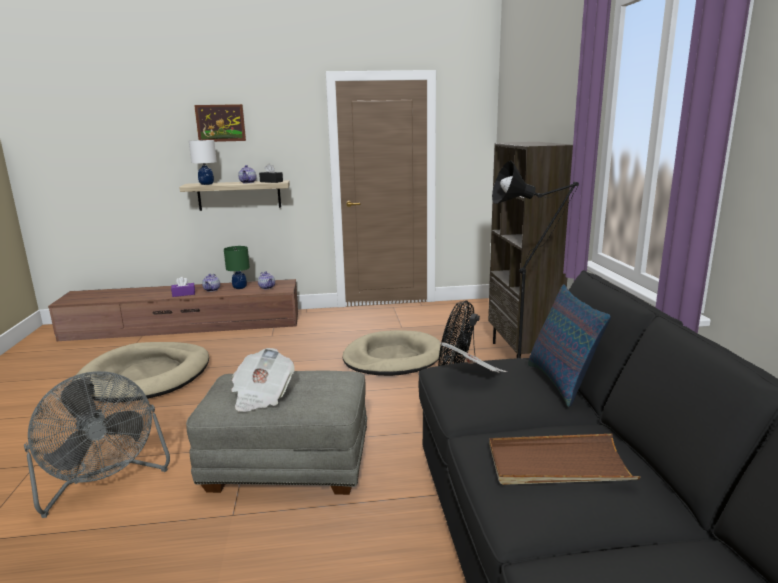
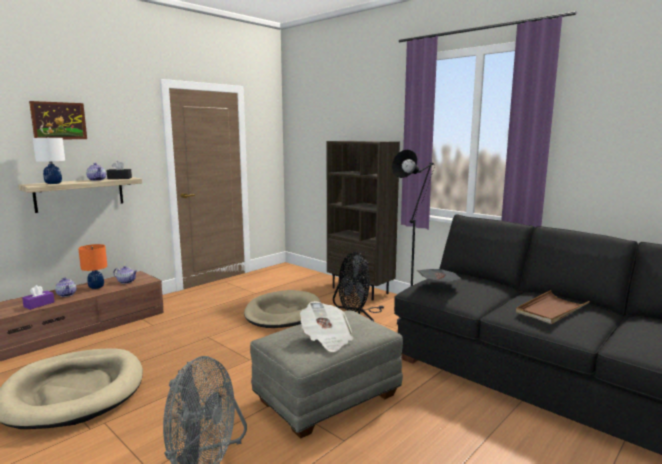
camera: 40 degrees left, 5 degrees down
green table lamp [224,246,250,289] -> orange table lamp [78,244,107,289]
blue pillow [528,284,611,407] -> none

